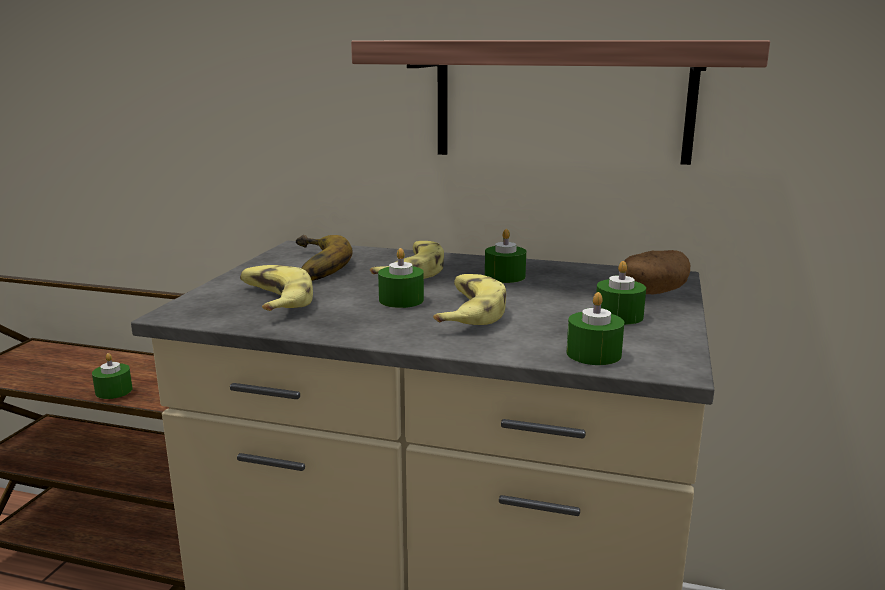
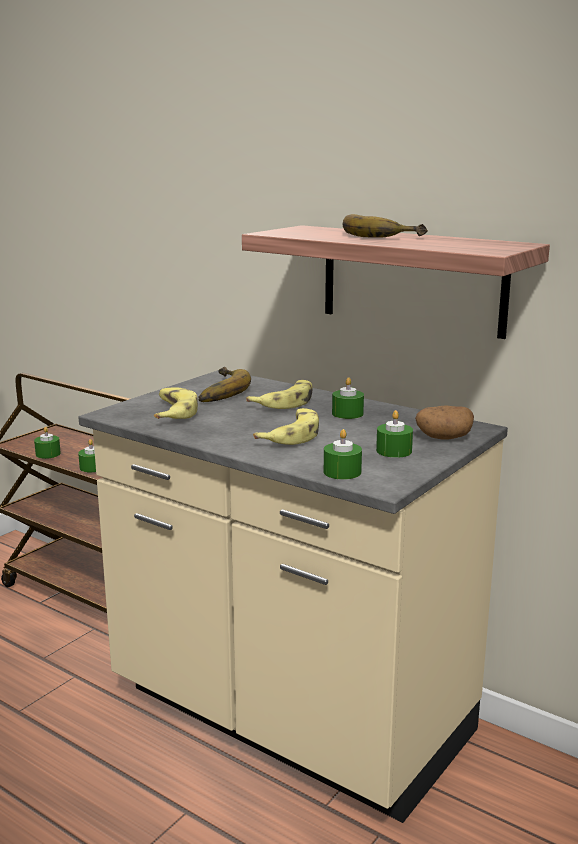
camera: 20 degrees right, 0 degrees up
green candle [378,248,424,308] -> green candle moved to [34,427,61,459]
none -> banana [343,214,428,238]

